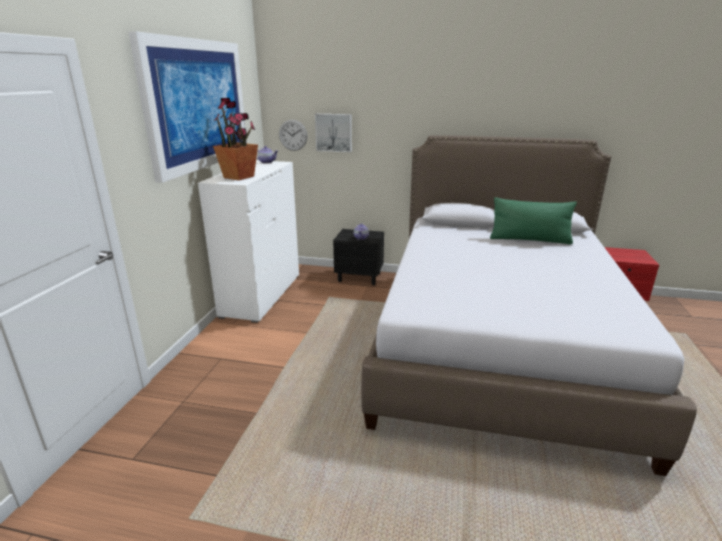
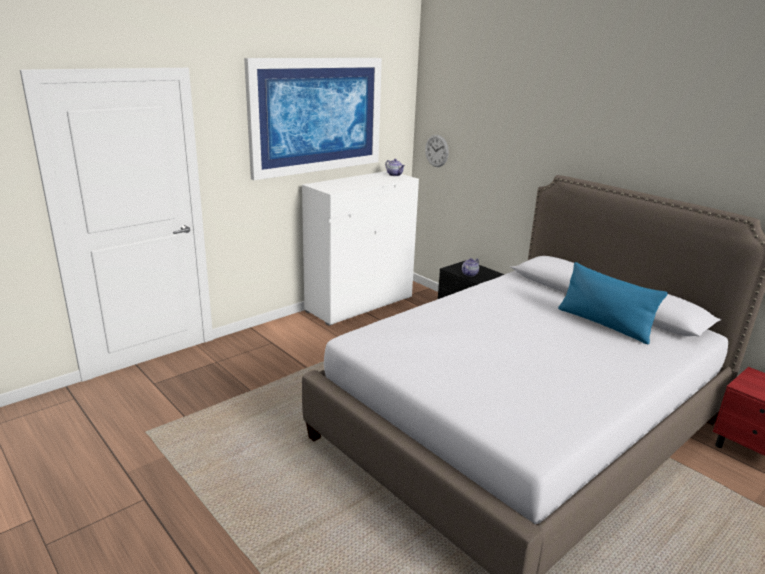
camera: 35 degrees right, 0 degrees up
potted plant [213,98,258,180] -> none
picture [315,114,352,152] -> none
green pillow [490,197,577,244] -> blue pillow [558,262,668,345]

